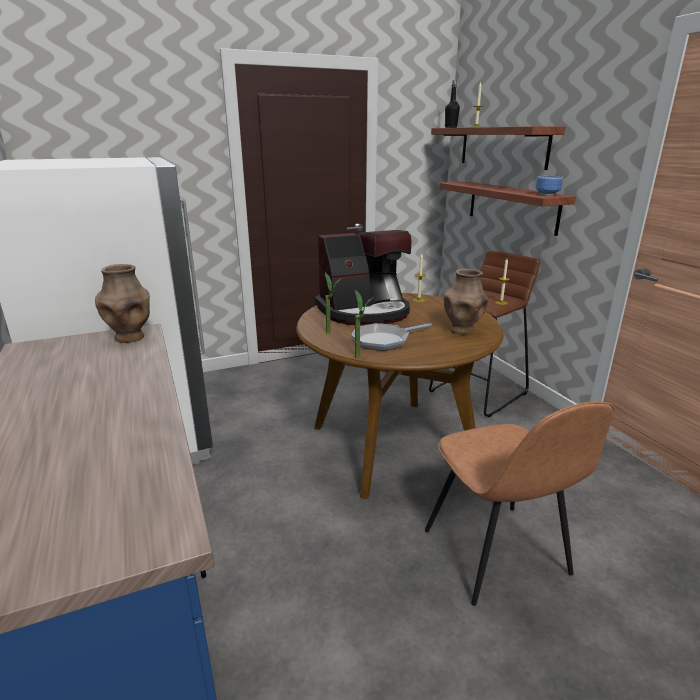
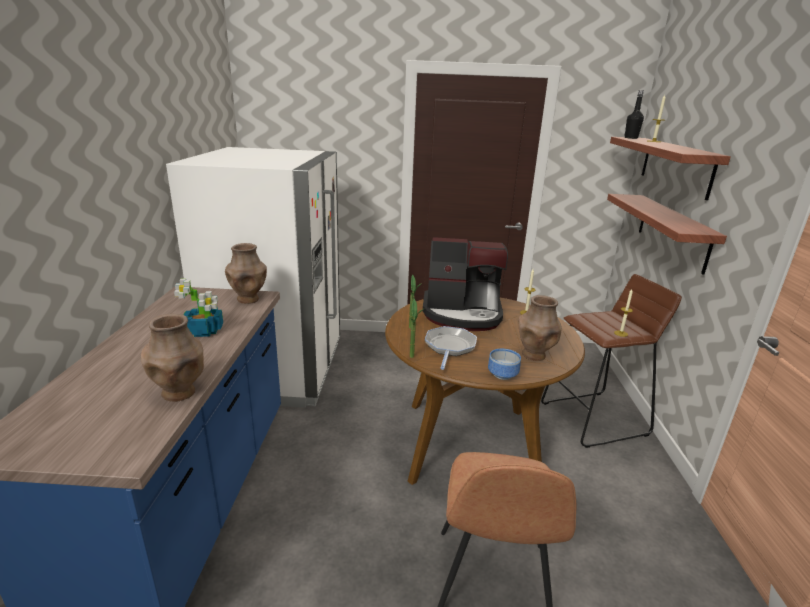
camera: 25 degrees right, 0 degrees up
frying pan [351,323,432,351] -> frying pan turned 105 degrees clockwise [425,326,477,370]
bowl [536,176,563,195] -> bowl moved to [488,349,521,380]
none -> brown vase [141,314,204,402]
none -> potted plant [174,278,223,337]

